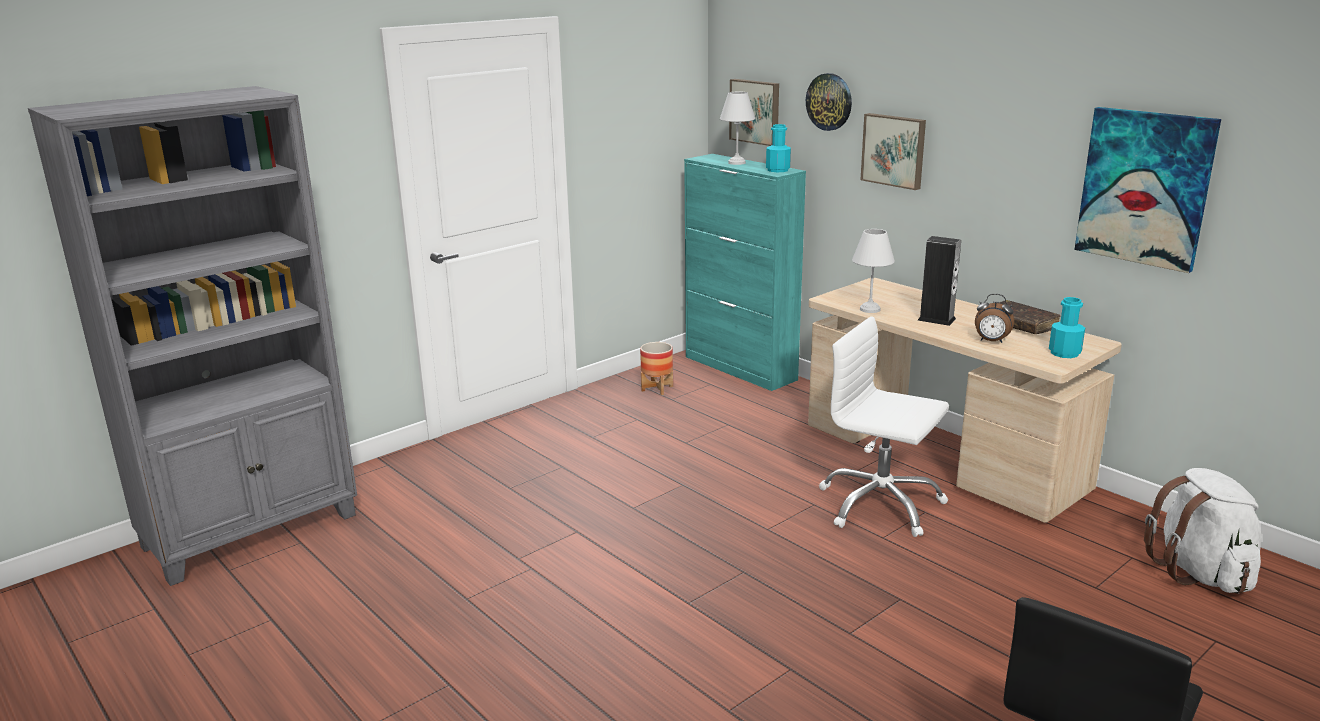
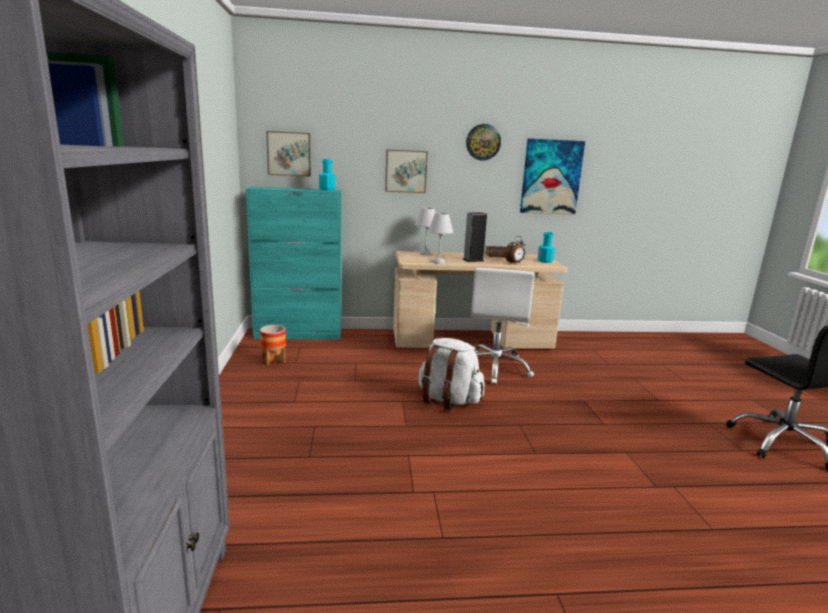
camera: 55 degrees left, 5 degrees down
white table lamp [720,92,755,165] -> white table lamp moved to [415,207,435,255]
wall clock [806,73,852,131] -> wall clock moved to [466,124,501,161]
white office chair [819,316,949,537] -> white office chair turned 60 degrees counterclockwise [471,268,535,385]
white backpack [1144,468,1261,594] -> white backpack moved to [419,338,485,410]

